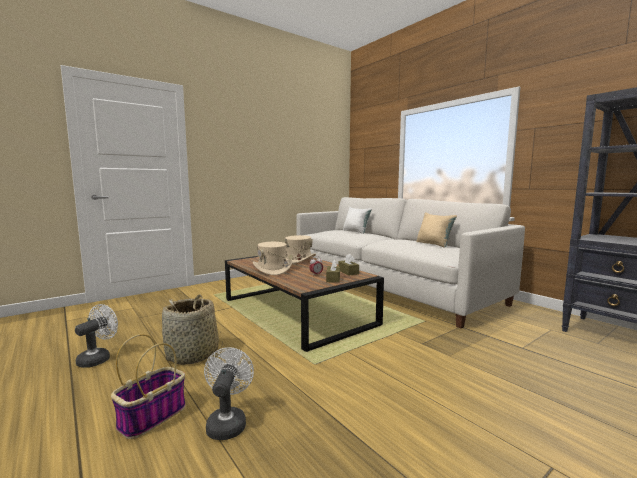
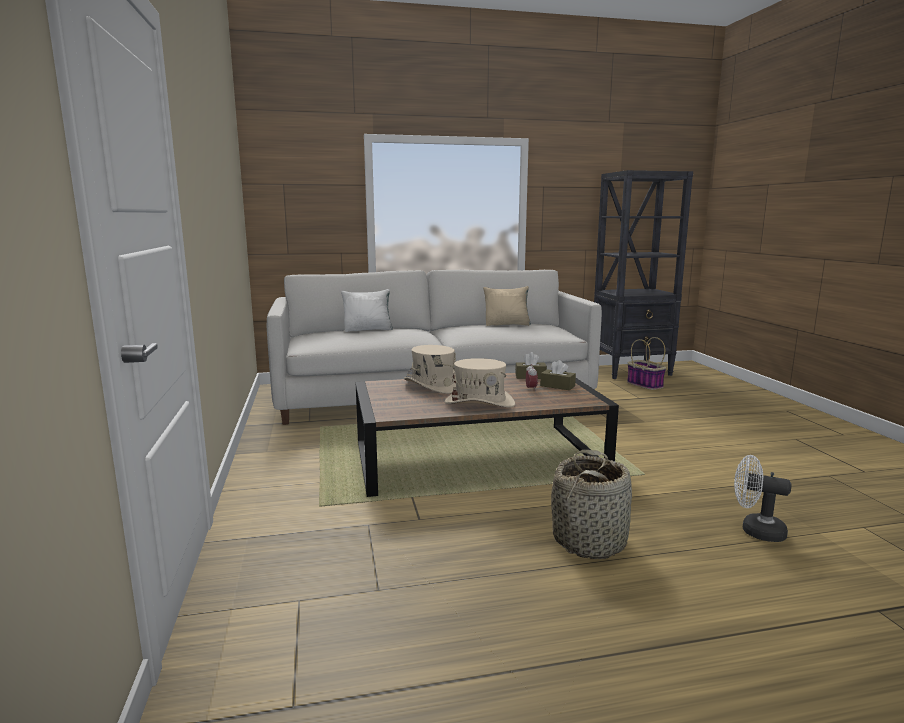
camera: 65 degrees left, 5 degrees up
white fan [75,304,118,368] -> none
basket [111,334,186,439] -> basket moved to [627,337,666,390]

